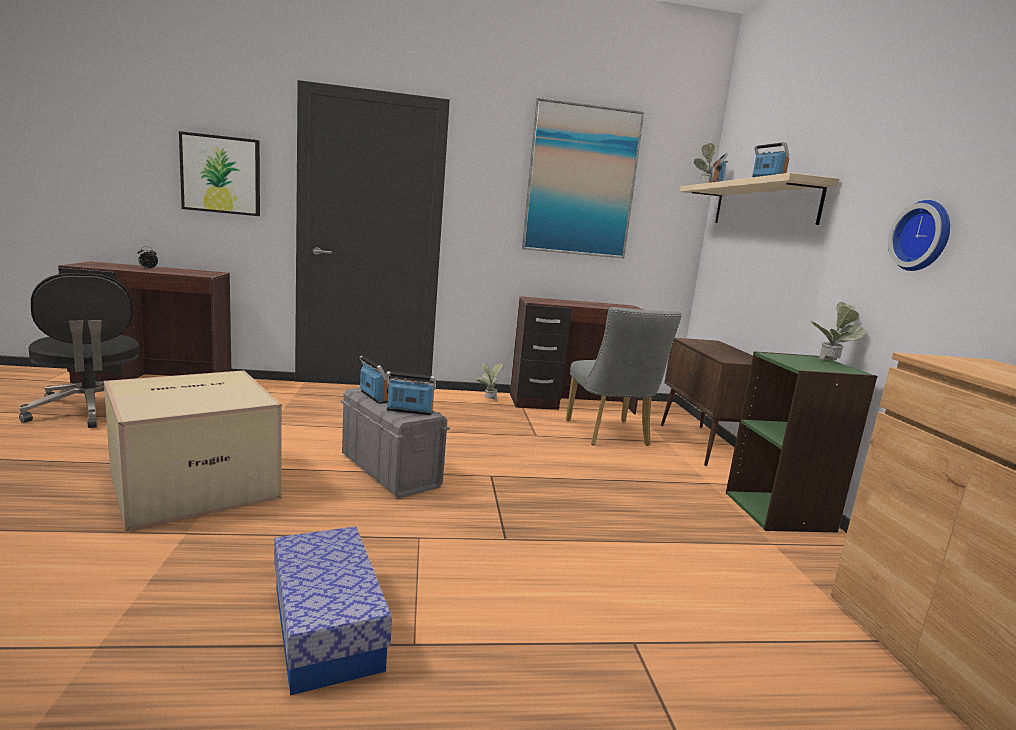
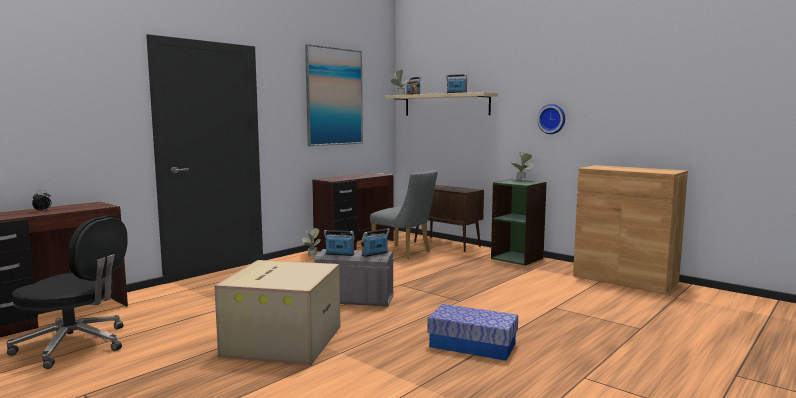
camera: 40 degrees left, 5 degrees down
picture [179,131,260,216] -> none

